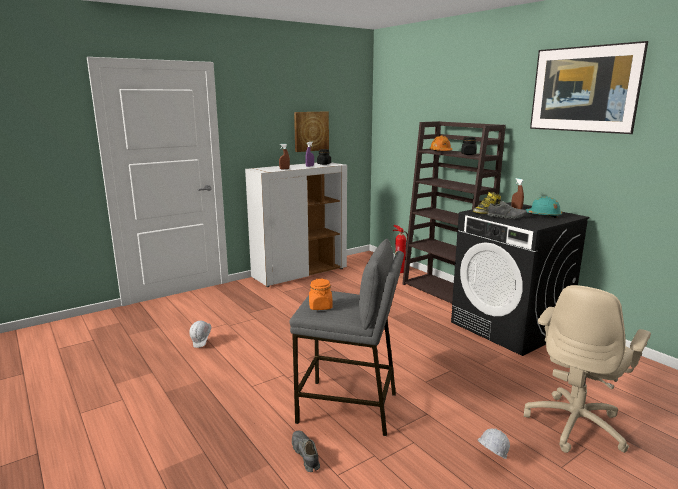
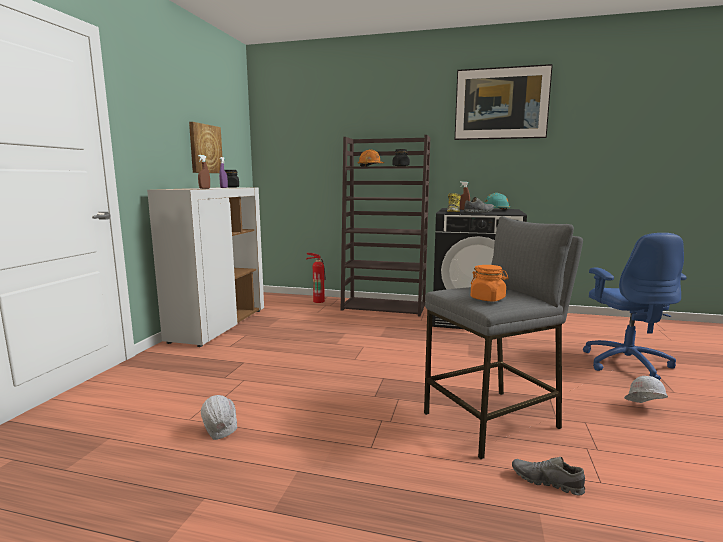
camera: 40 degrees left, 5 degrees down
beige office chair [524,285,651,453] -> blue office chair [583,233,687,380]

